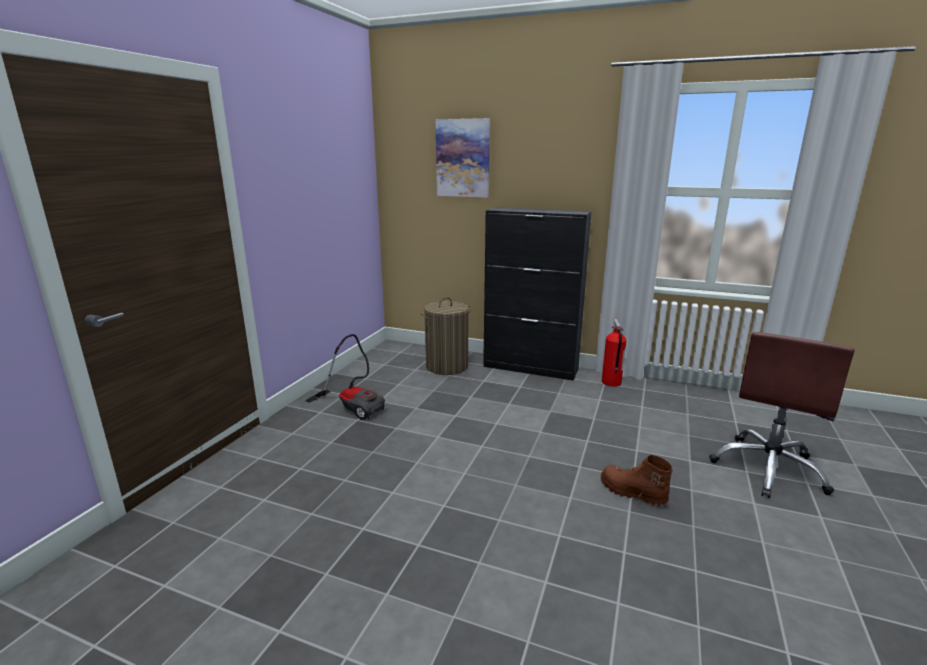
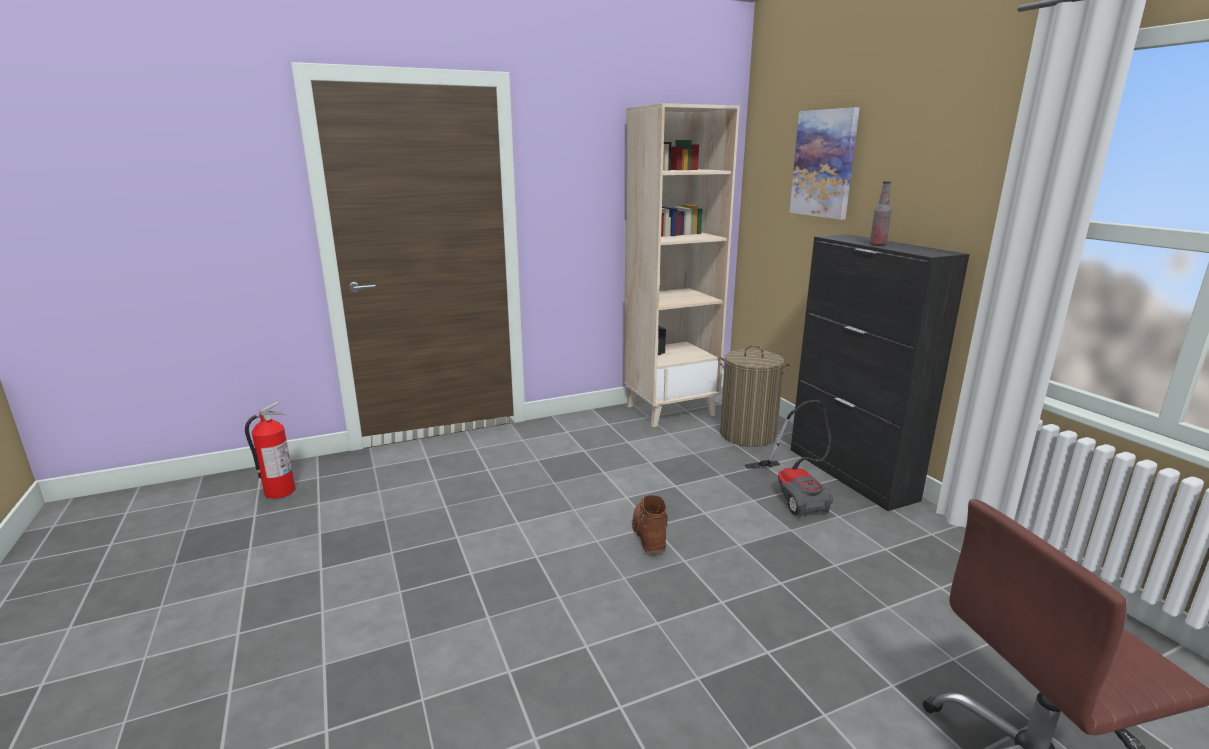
camera: 45 degrees right, 0 degrees up
vacuum cleaner [306,334,385,420] -> vacuum cleaner moved to [745,400,833,517]
brown boot [601,454,673,506] -> brown boot moved to [632,495,668,553]
fire extinguisher [602,319,626,387] -> fire extinguisher moved to [245,401,295,499]
none -> beige bookcase [624,103,740,427]
none -> bottle [870,181,891,246]

